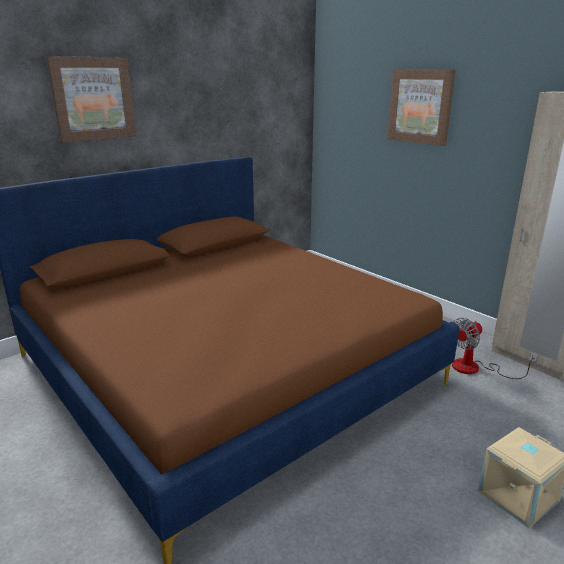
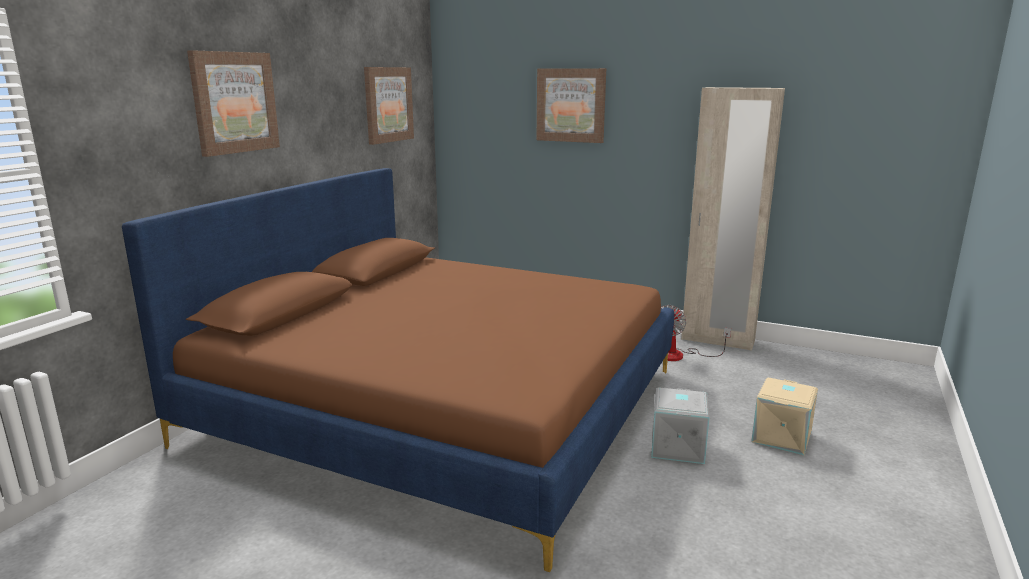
camera: 25 degrees left, 5 degrees down
none -> picture [364,67,414,145]
none -> grey storage box [651,388,710,464]

